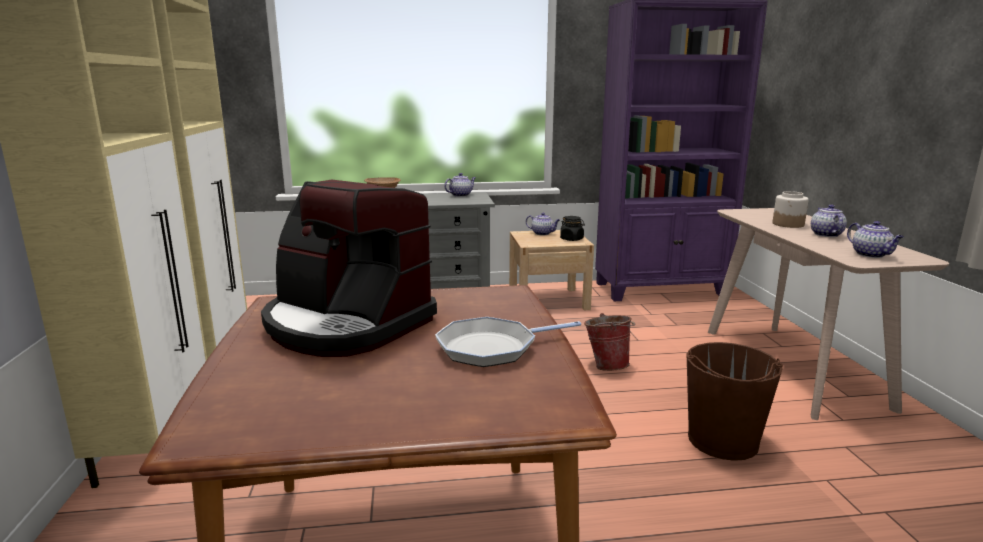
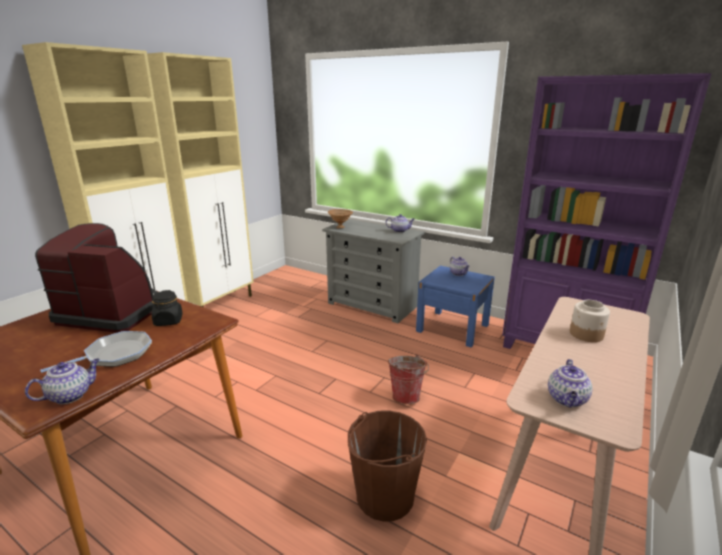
camera: 40 degrees right, 5 degrees up
coffee machine [261,180,437,357] -> coffee machine turned 120 degrees clockwise [35,223,158,333]
frying pan [435,317,581,367] -> frying pan turned 120 degrees clockwise [40,331,152,373]
beige nightstand [509,230,594,310] -> blue nightstand [416,266,495,347]
black jar [560,216,585,241] -> black jar moved to [152,290,183,326]
teapot [811,205,847,237] -> teapot moved to [25,359,100,404]

